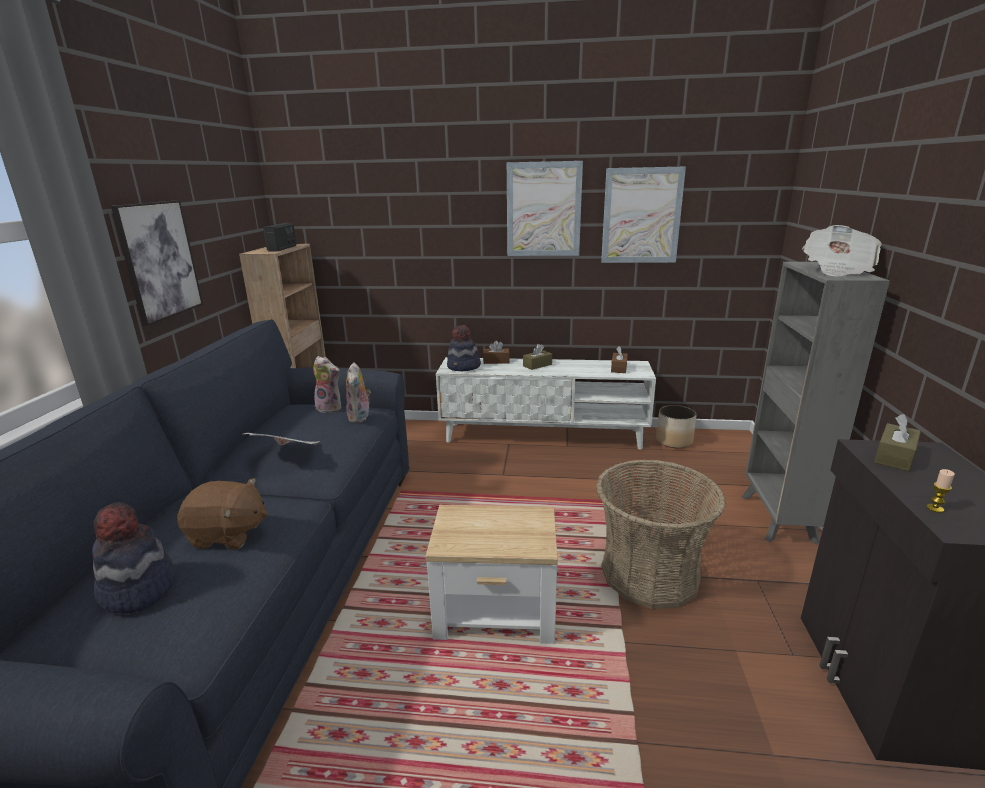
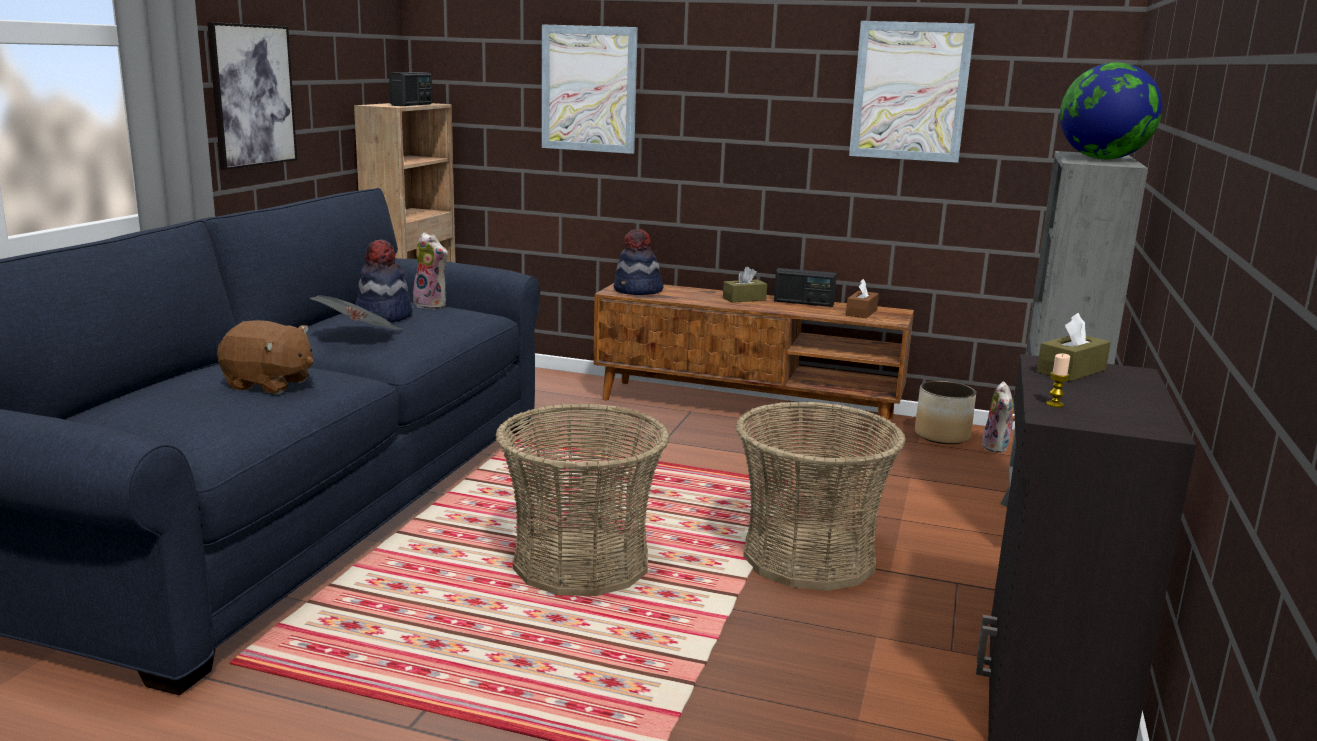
camera: 10 degrees right, 5 degrees down
hat [92,502,177,614] -> hat moved to [355,239,413,323]
plush toy [346,362,371,423] -> plush toy moved to [981,381,1015,453]
side table [426,505,558,644] -> basket [495,403,670,596]
white tv stand [436,357,656,450] -> brown tv stand [593,283,914,439]
brown tissue box [483,341,510,364] -> none
picture [507,161,583,256] -> picture moved to [542,24,638,154]
newspaper [802,225,882,276] -> globe [1060,63,1163,159]
none -> radio [774,268,837,307]

